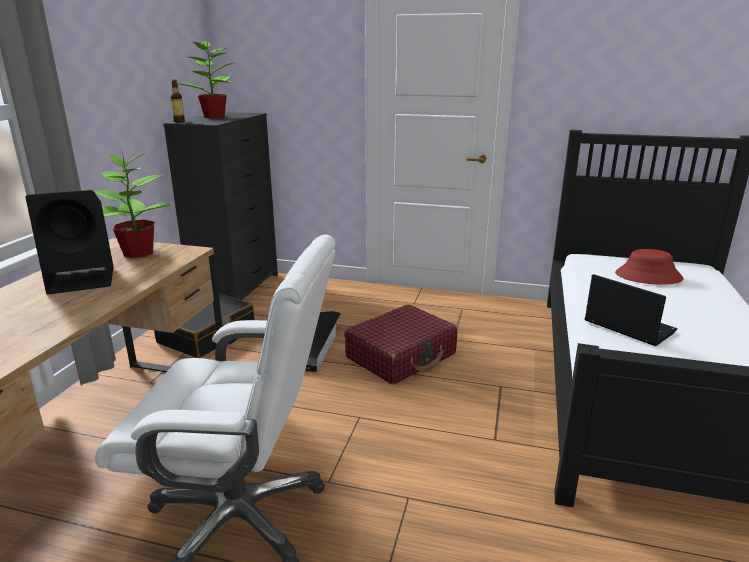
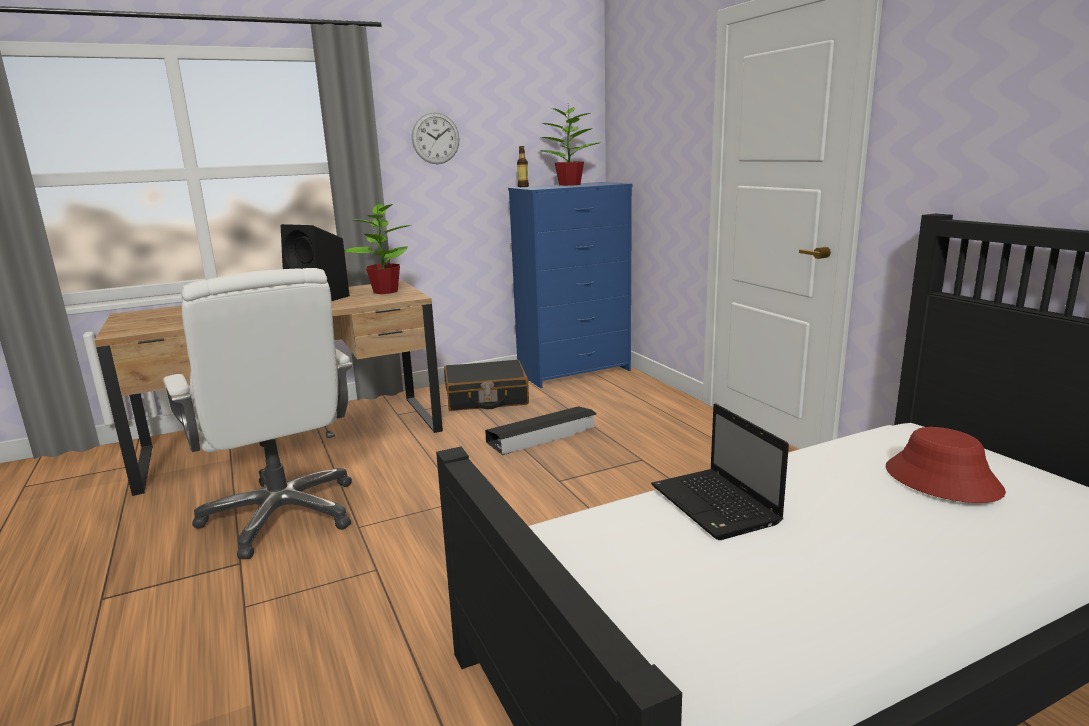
camera: 50 degrees right, 5 degrees down
black dresser [163,112,278,300] -> blue dresser [508,182,632,388]
red suitcase [344,304,457,384] -> none
laptop [585,274,677,346] -> laptop turned 150 degrees clockwise [651,404,789,540]
none -> wall clock [412,112,459,164]

